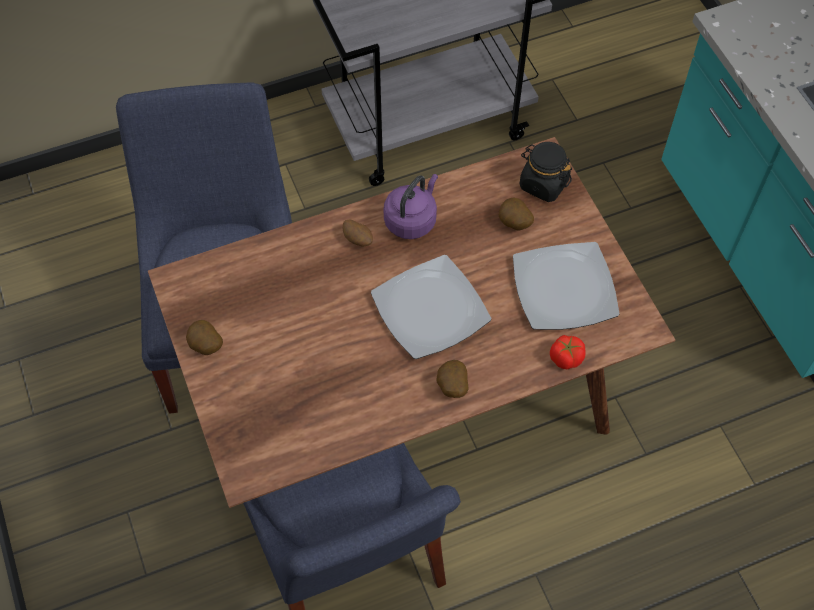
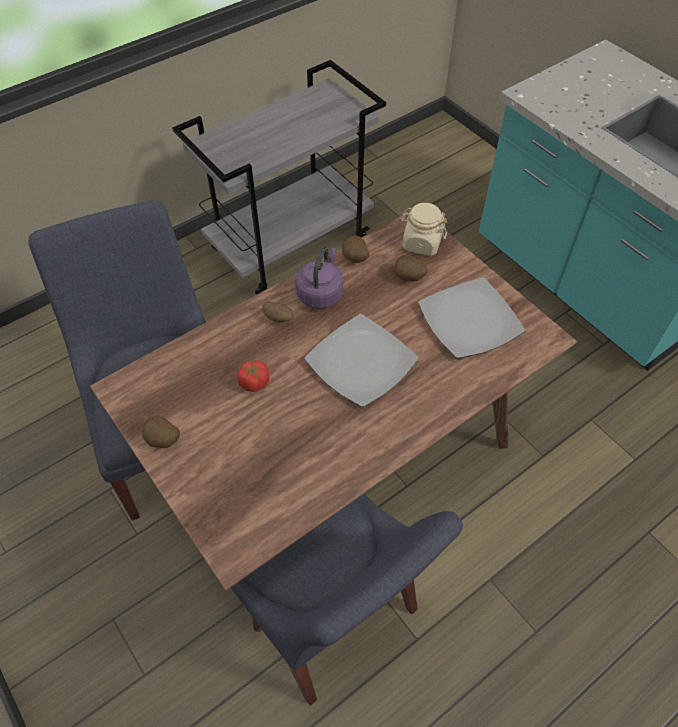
camera: 15 degrees left, 5 degrees down
potato [436,360,468,398] -> potato moved to [342,236,369,263]
black jar [520,142,572,202] -> beige jar [401,203,447,256]
tomato [550,335,585,369] -> tomato moved to [237,361,270,392]

